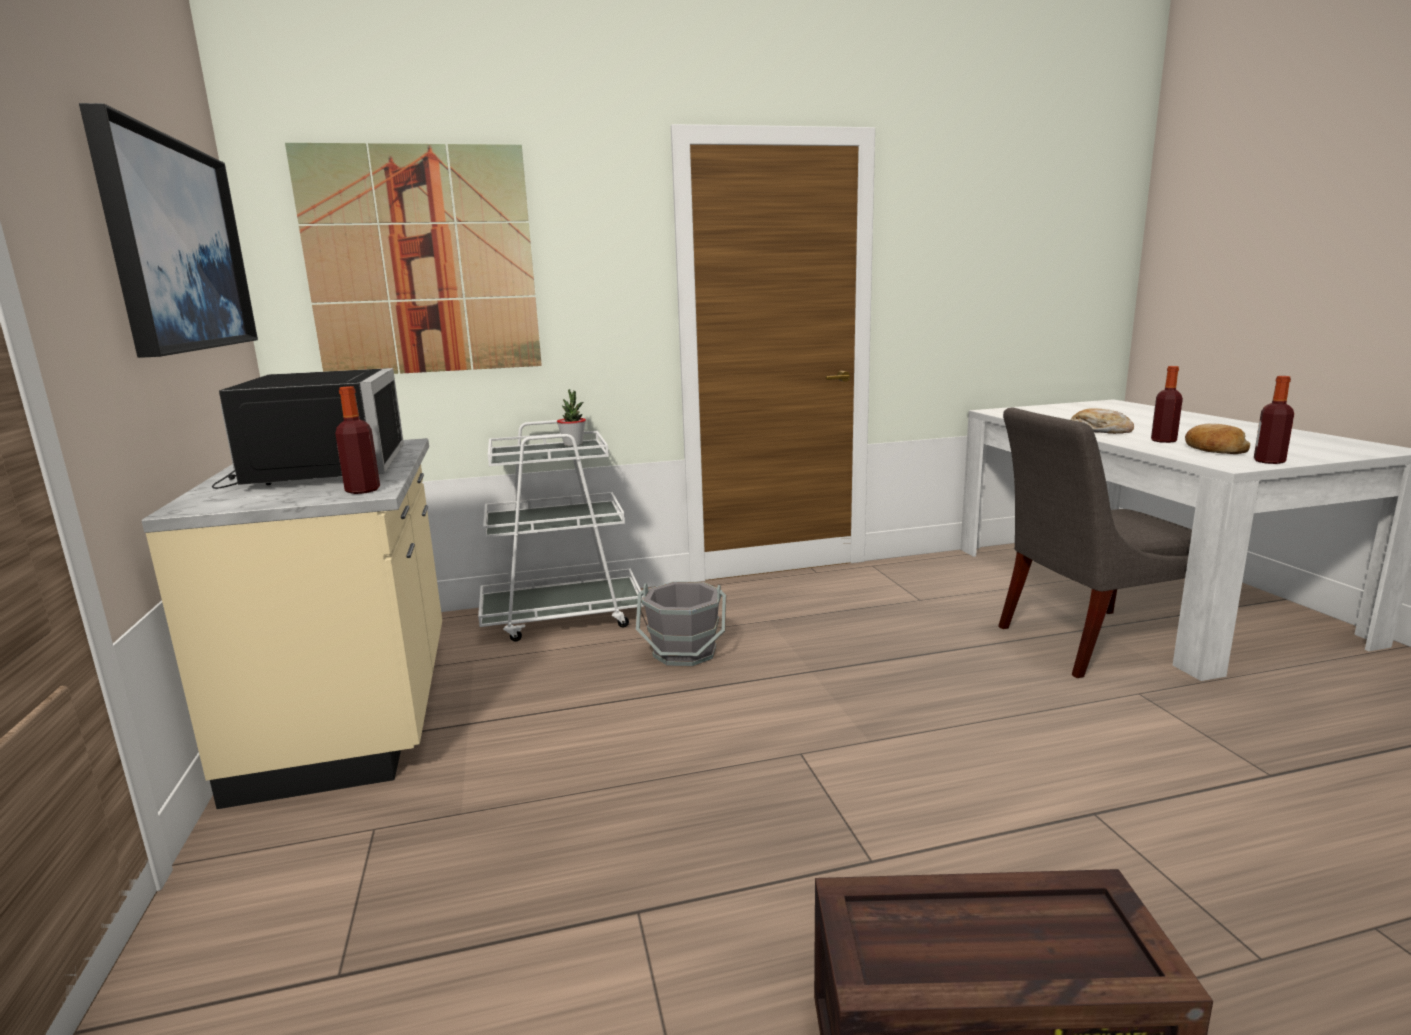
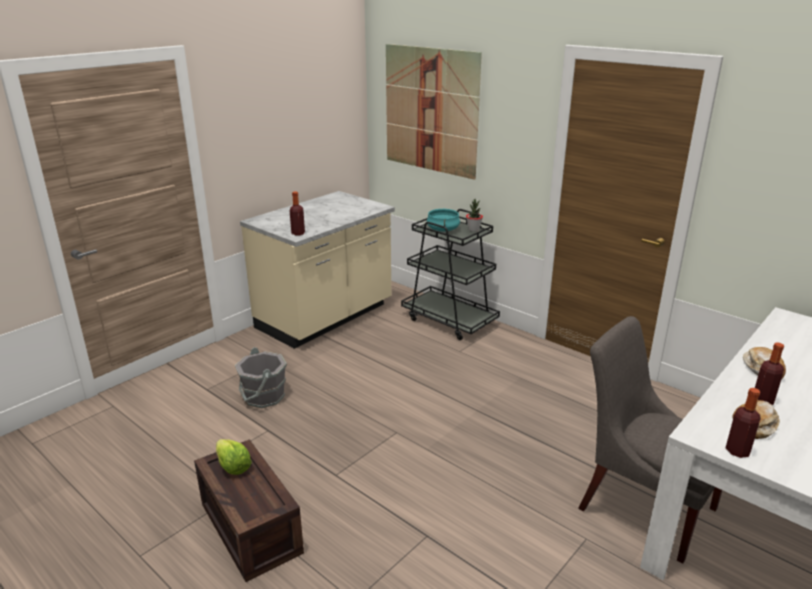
camera: 55 degrees right, 10 degrees up
picture [79,103,258,358] -> none
black microwave [212,368,404,489] -> none
white cart [478,420,644,642] -> black cart [401,209,500,340]
grey bucket [636,581,726,667] -> grey bucket moved to [235,347,287,408]
none -> lettuce [216,439,252,475]
none -> turquoise cooking pot [427,209,460,232]

